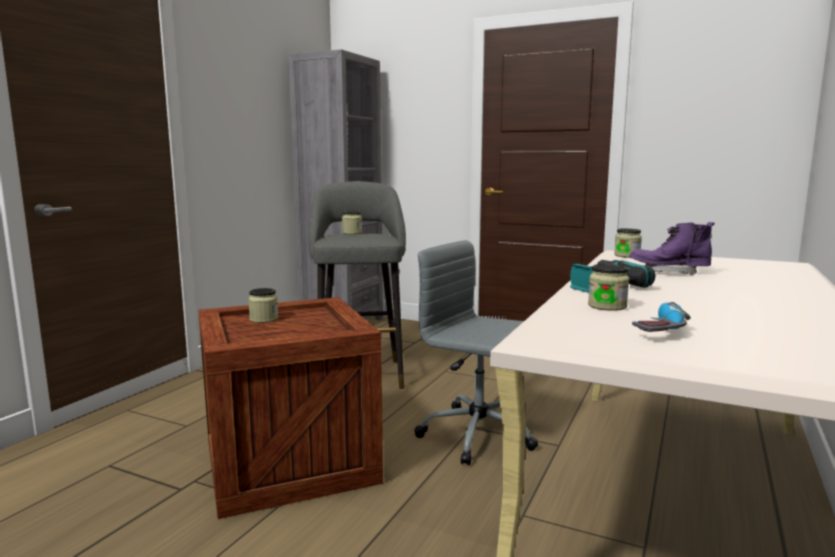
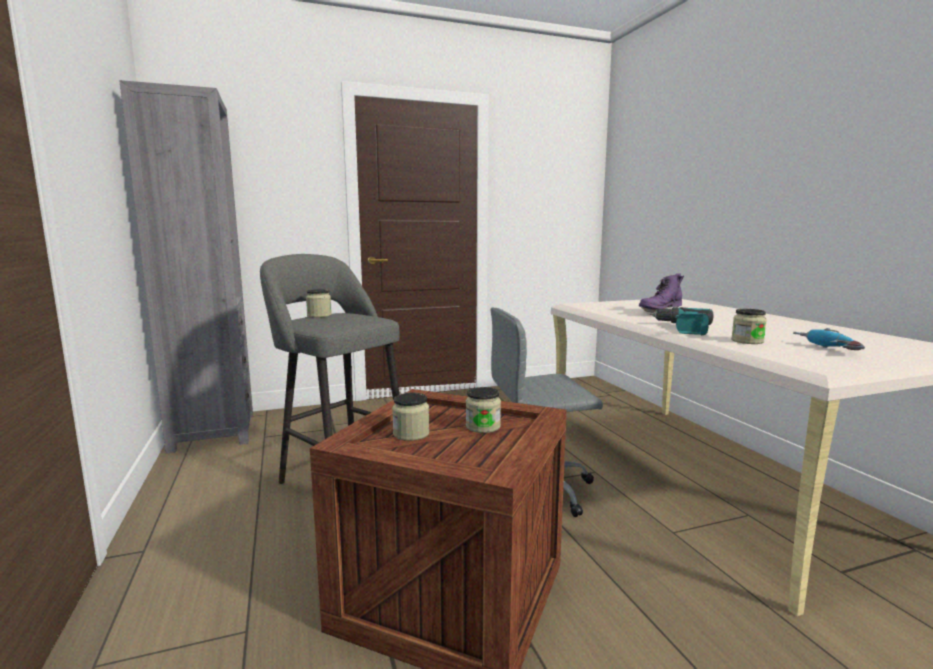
camera: 45 degrees left, 0 degrees up
jar [614,228,642,258] -> jar moved to [466,387,501,433]

